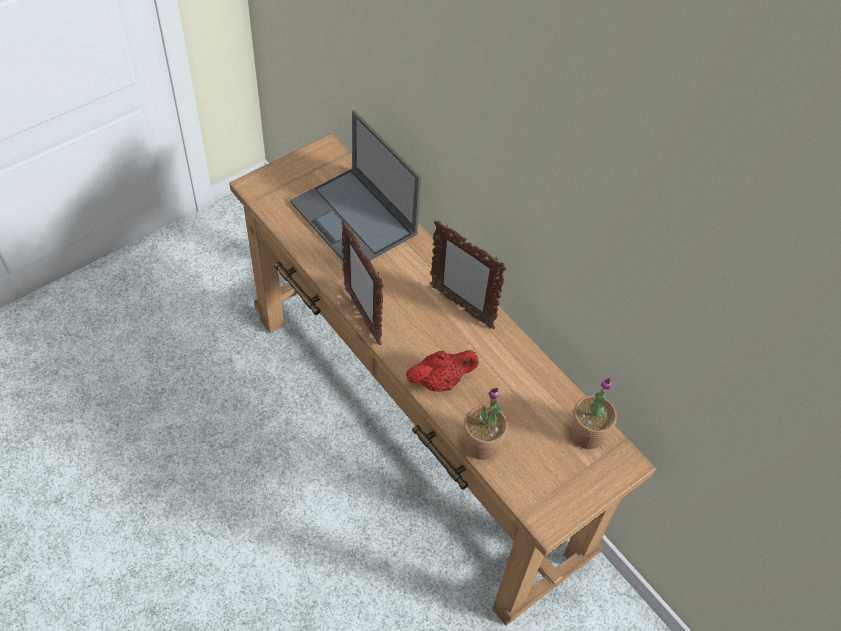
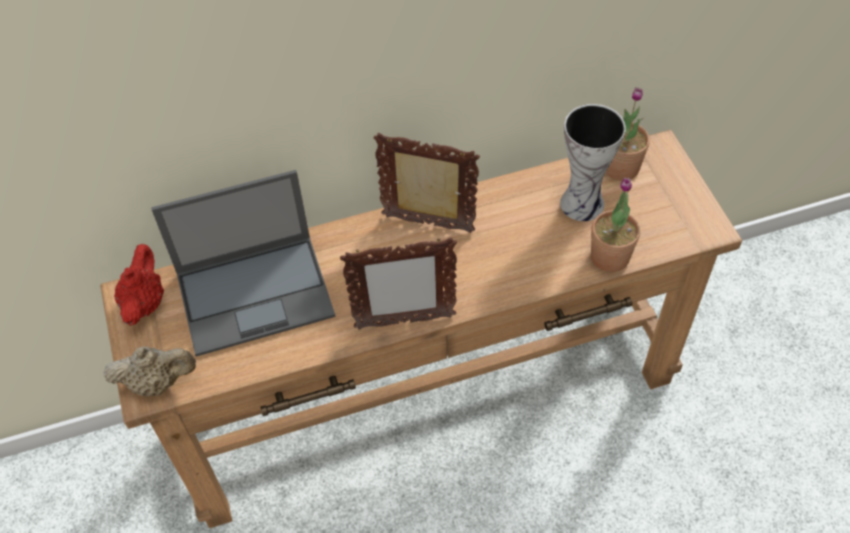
camera: 65 degrees left, 0 degrees up
red teapot [406,350,479,392] -> red teapot moved to [114,244,164,326]
picture frame [430,220,507,329] -> picture frame turned 135 degrees counterclockwise [374,133,480,233]
none -> beige teapot [103,347,196,396]
none -> vase [560,104,626,221]

